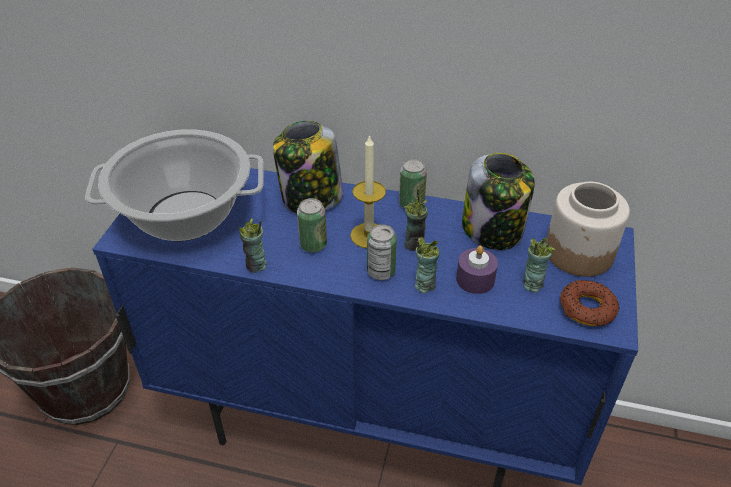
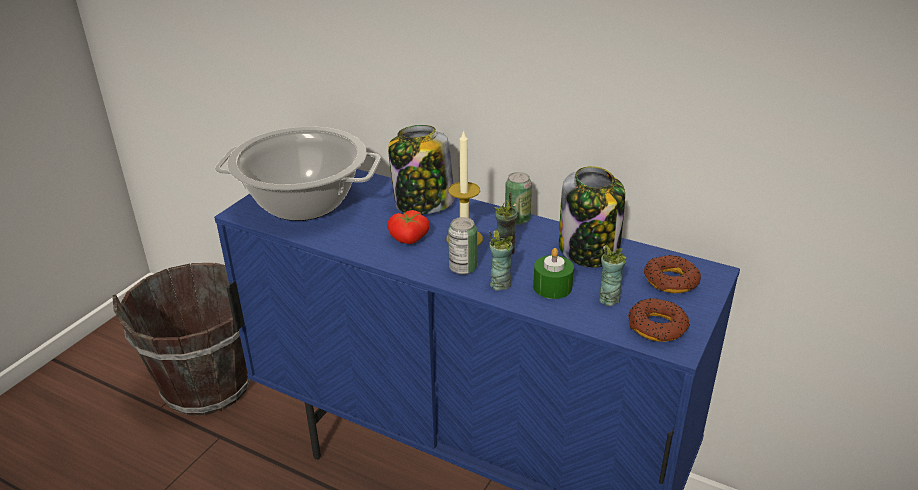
camera: 15 degrees right, 10 degrees down
cup [239,218,267,273] -> none
can [297,198,327,252] -> tomato [387,210,430,244]
purple candle [456,246,498,294] -> green candle [533,248,574,299]
jar [545,182,630,277] -> donut [644,255,701,293]

